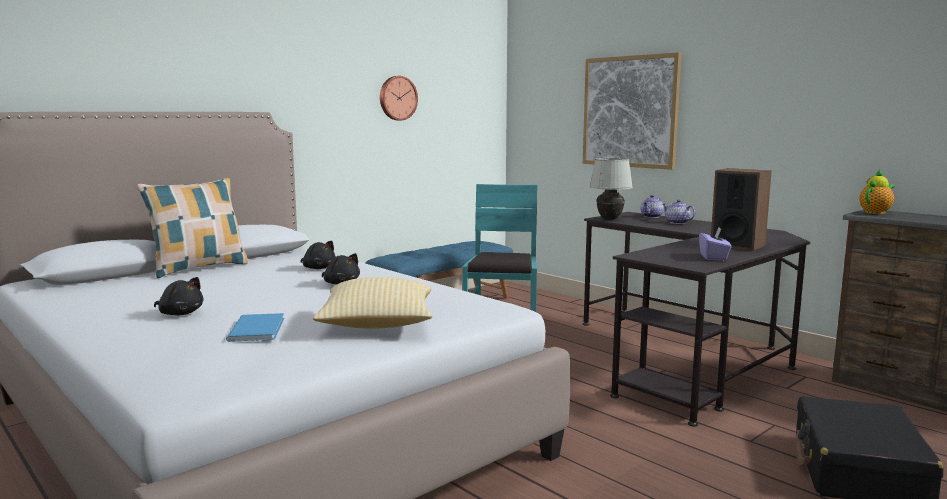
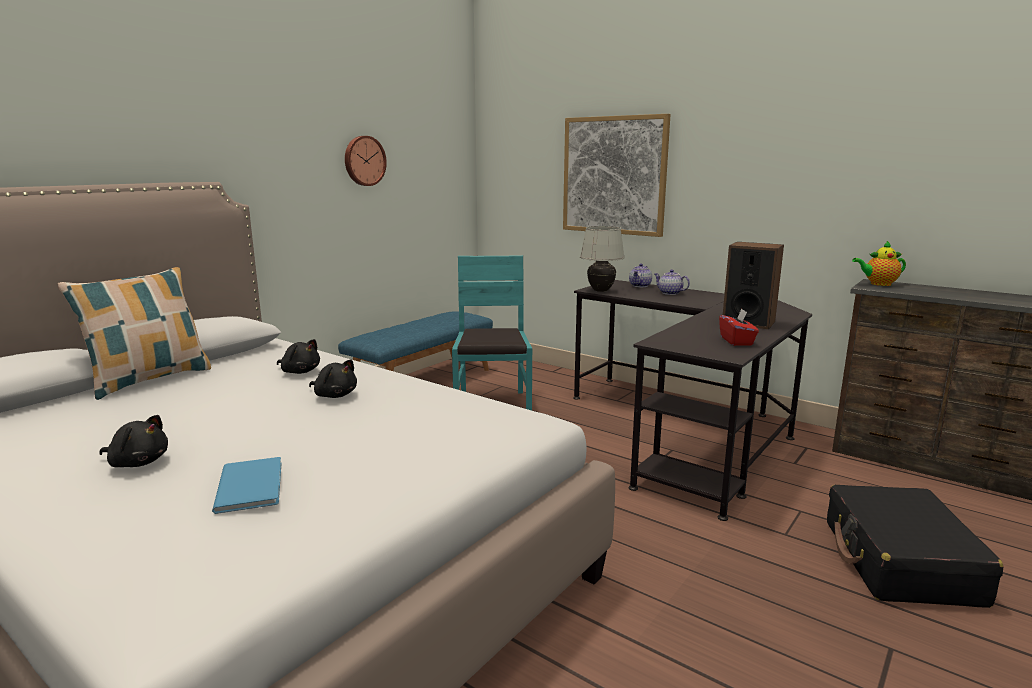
camera: 10 degrees left, 5 degrees up
pillow [313,277,433,329] -> none
purple tissue box [699,228,731,261] -> red tissue box [719,309,759,346]
teapot [859,169,894,214] -> teapot turned 135 degrees counterclockwise [852,241,906,286]

